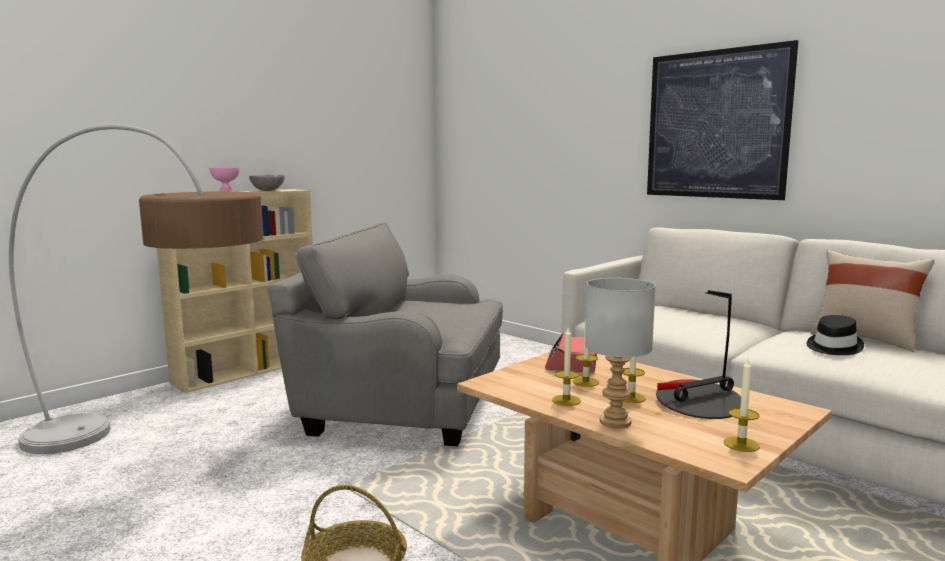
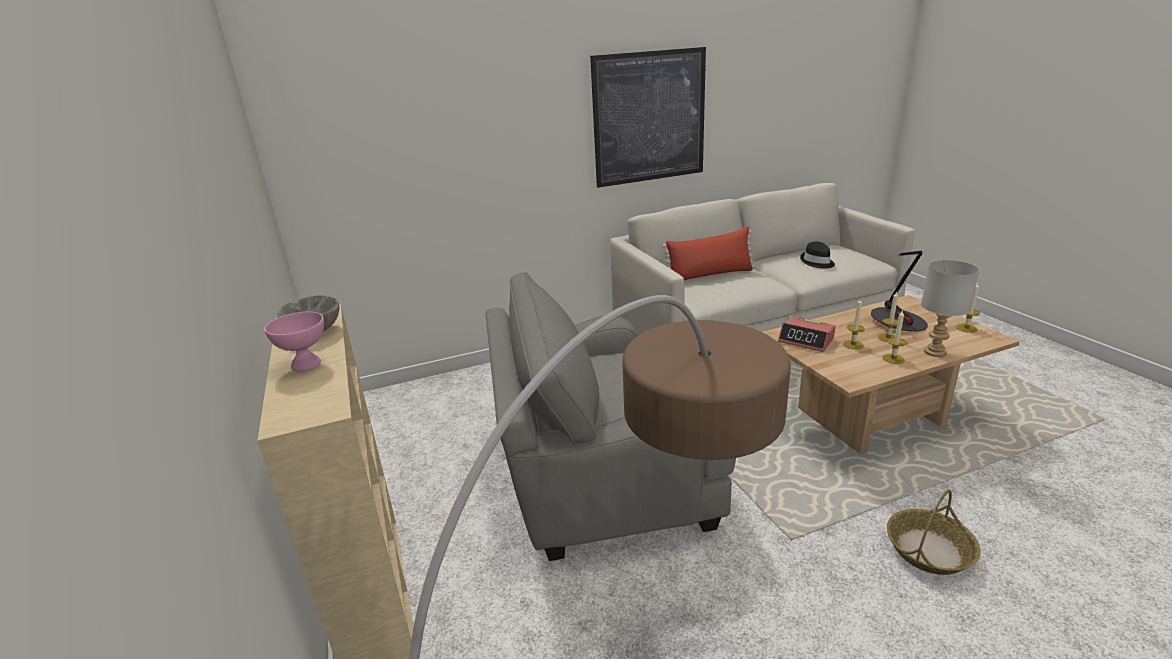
camera: 65 degrees left, 15 degrees up
grey armchair [268,223,503,447] -> grey armchair turned 45 degrees clockwise [485,272,736,561]
beige pillow [811,250,934,352] -> none
none -> red pillow [662,227,755,280]

